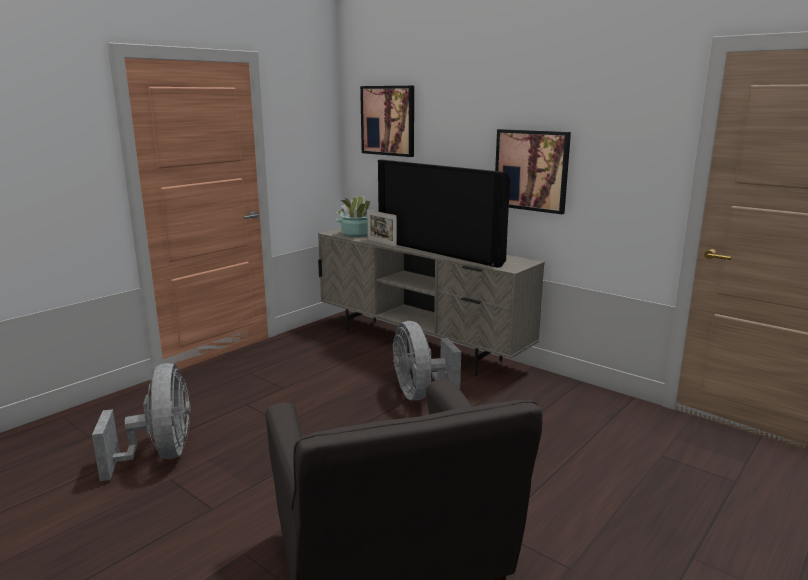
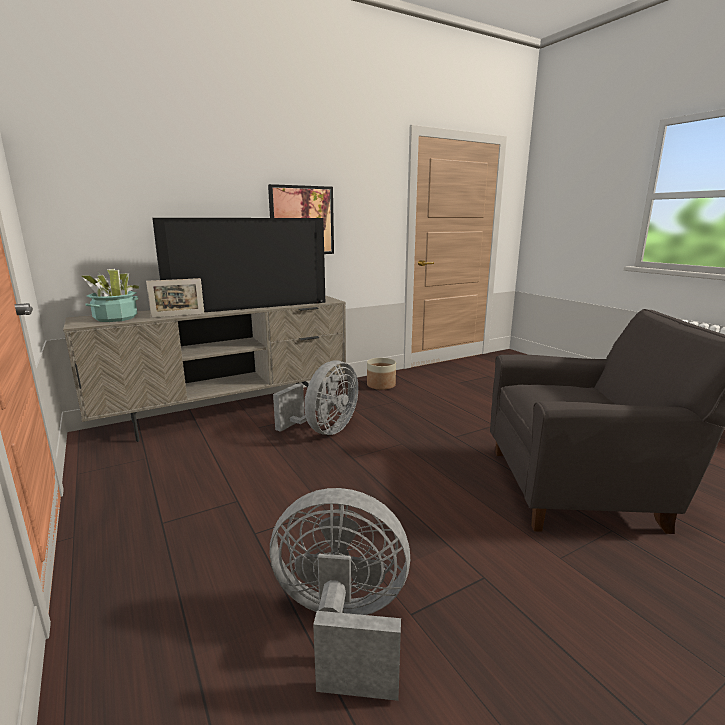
camera: 70 degrees left, 0 degrees up
picture [360,86,414,157] -> none
grey fan [393,321,461,400] -> grey fan turned 60 degrees counterclockwise [273,361,358,435]
none -> planter [367,358,396,390]

